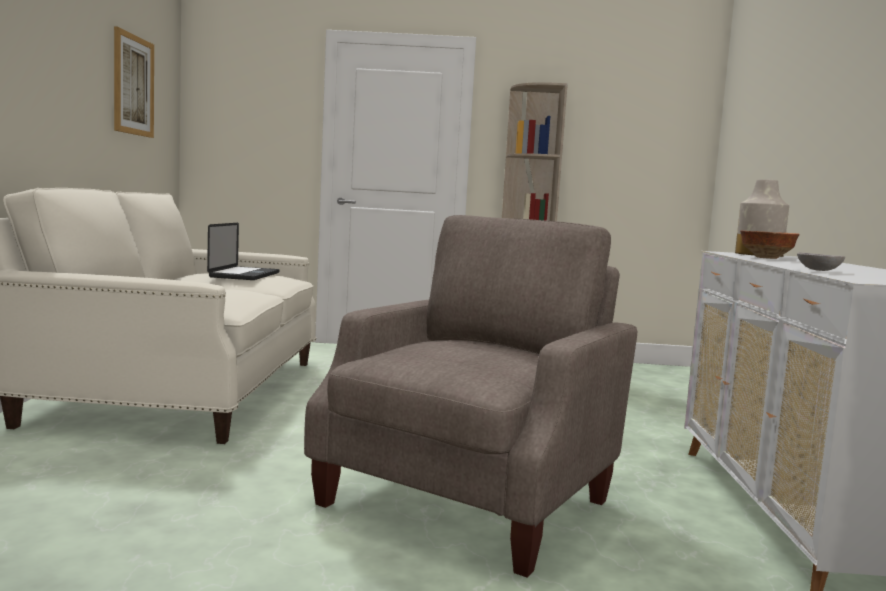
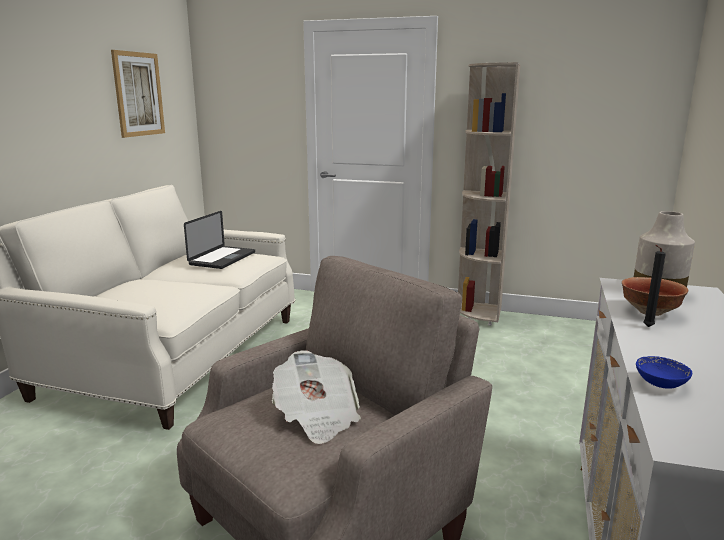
camera: 15 degrees right, 10 degrees up
grey bowl [797,252,845,271] -> blue bowl [636,356,692,389]
none -> newspaper [272,350,361,444]
none -> black candle [643,245,666,327]

